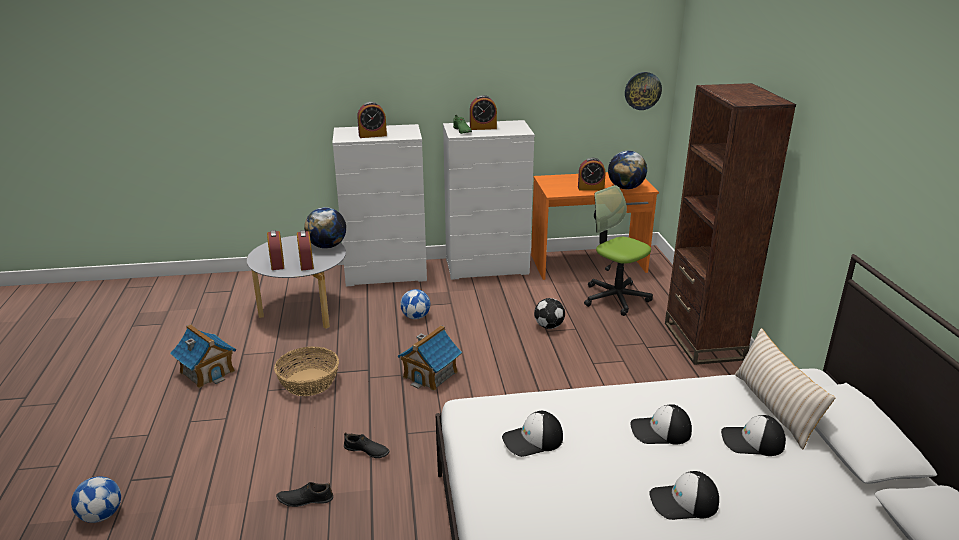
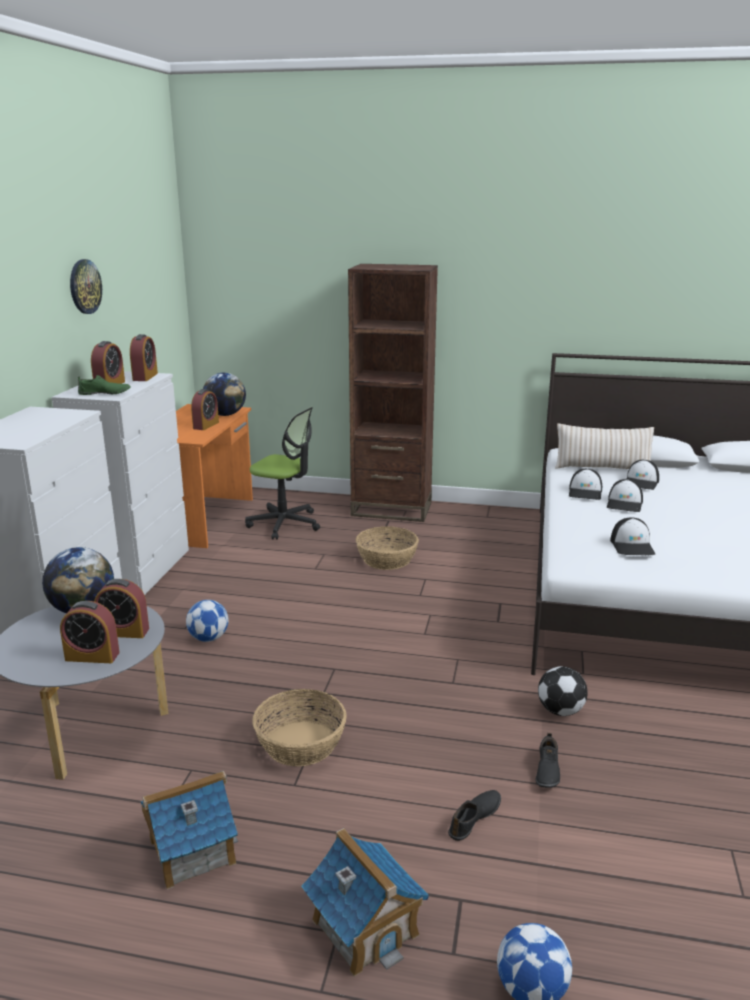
camera: 70 degrees left, 5 degrees down
black shoe [344,432,389,458] -> black shoe moved to [448,790,501,841]
alarm clock [357,102,387,138] -> alarm clock moved to [130,334,158,381]
toy house [398,325,462,391] -> toy house moved to [301,828,429,977]
football [534,298,565,329] -> football moved to [538,666,588,716]
office chair [584,185,653,316] -> office chair turned 135 degrees counterclockwise [245,407,320,540]
wall clock [625,72,662,110] -> wall clock moved to [70,259,102,314]
cap [649,471,719,520] -> cap moved to [569,469,602,500]
none -> basket [356,526,419,570]

